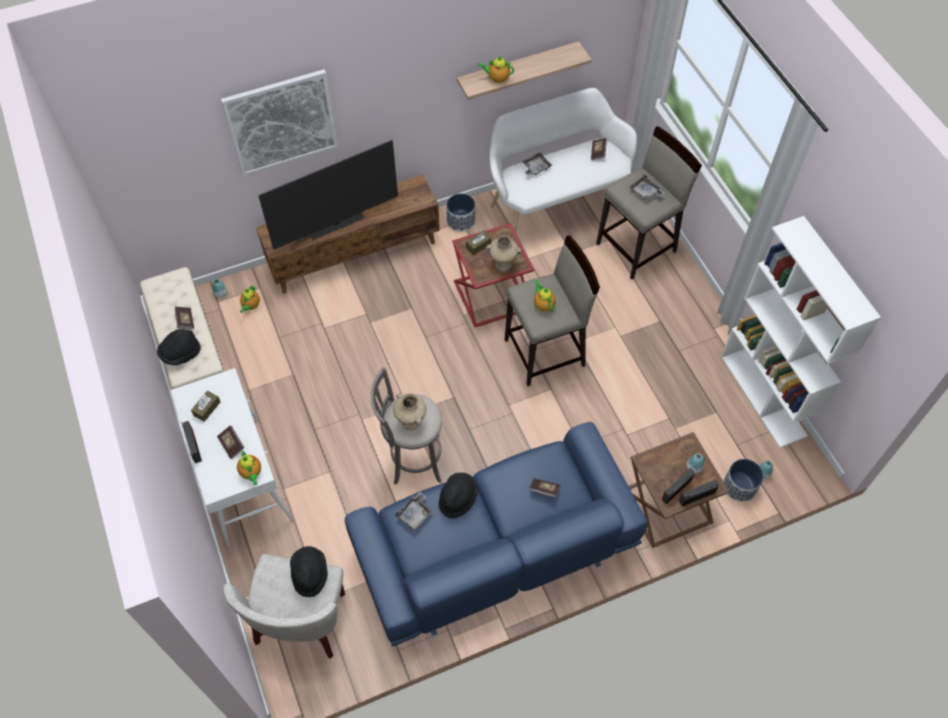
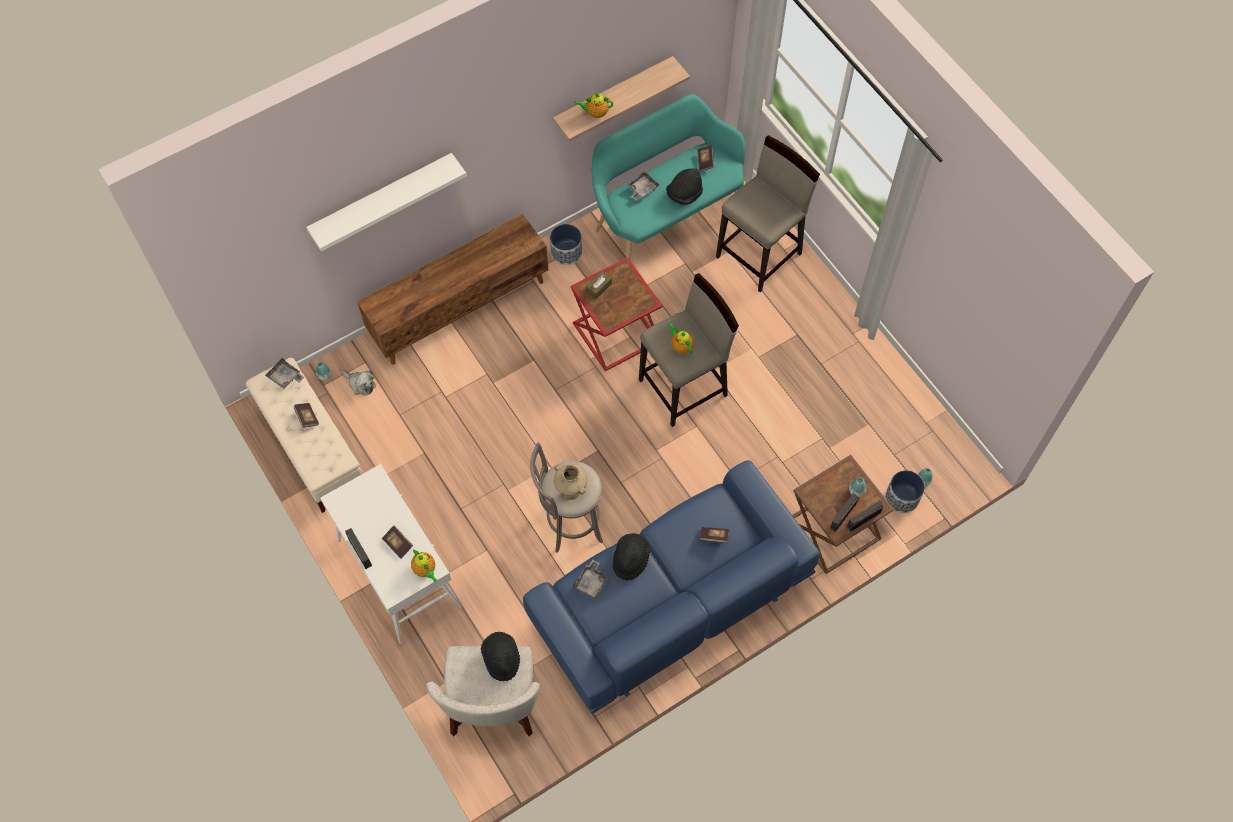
camera: 10 degrees left, 5 degrees up
black hat [157,329,201,365] -> black hat moved to [666,168,703,205]
brown tissue box [191,391,220,422] -> none
picture [221,69,338,176] -> white shelf [306,153,467,251]
teapot [240,286,260,313] -> plush toy [342,370,376,396]
television [259,140,398,250] -> none
beige vase [486,235,522,272] -> none
white bench [489,88,637,232] -> turquoise bench [592,94,746,259]
grey tray [629,175,665,200] -> grey tray moved to [265,357,304,389]
white bookcase [721,216,881,448] -> none

